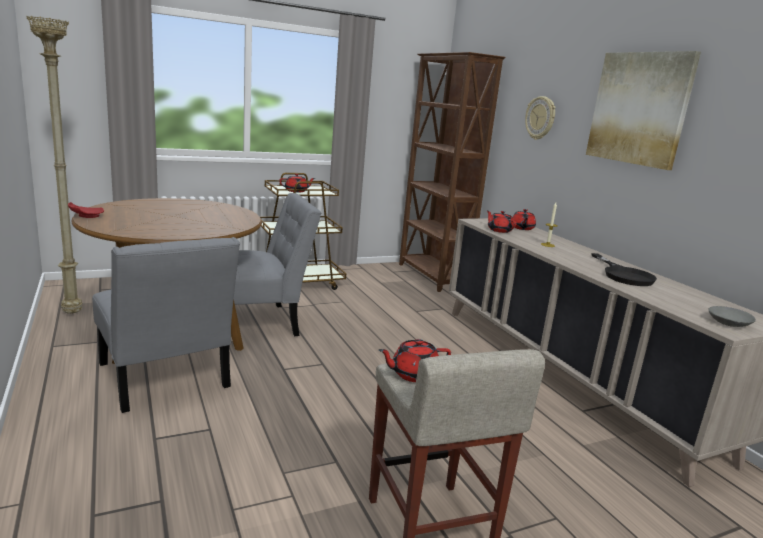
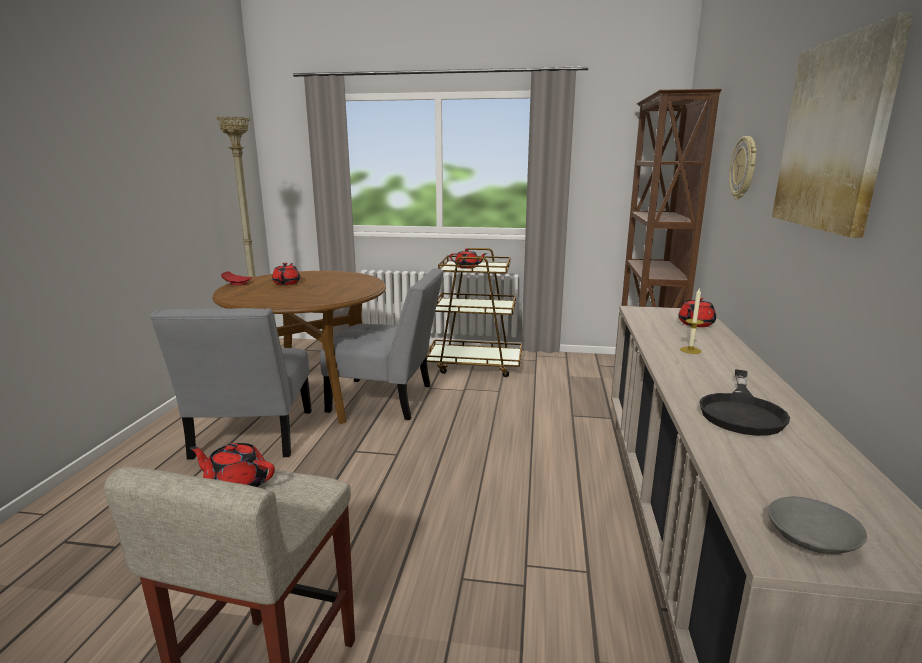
camera: 35 degrees right, 0 degrees up
red teapot [487,211,517,233] -> red teapot moved to [272,263,300,285]

